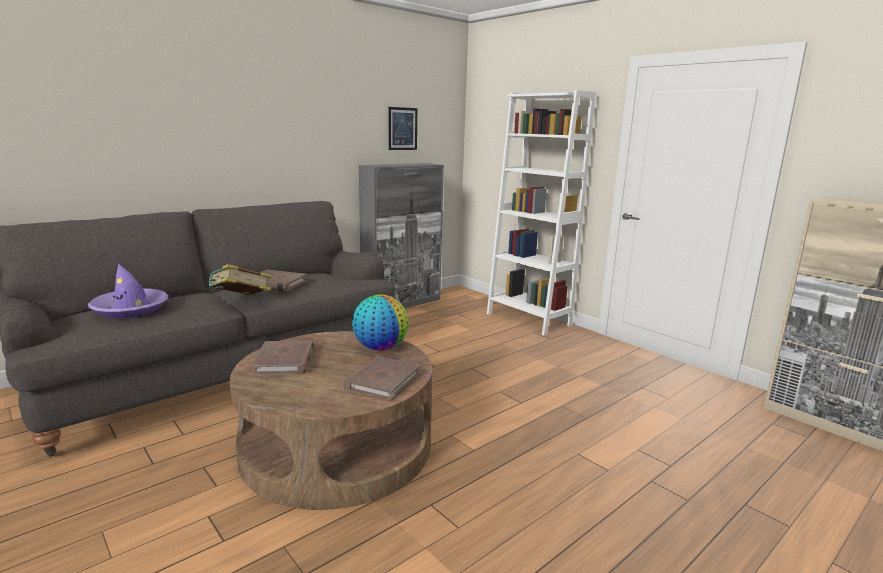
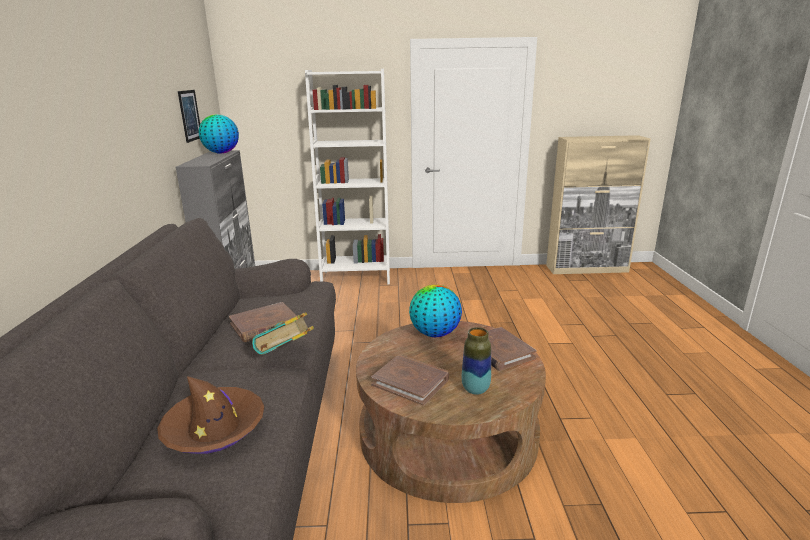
camera: 50 degrees left, 5 degrees up
purple hat [88,264,169,318] -> brown hat [157,376,264,454]
none -> globe [199,114,239,153]
none -> vase [462,327,491,395]

